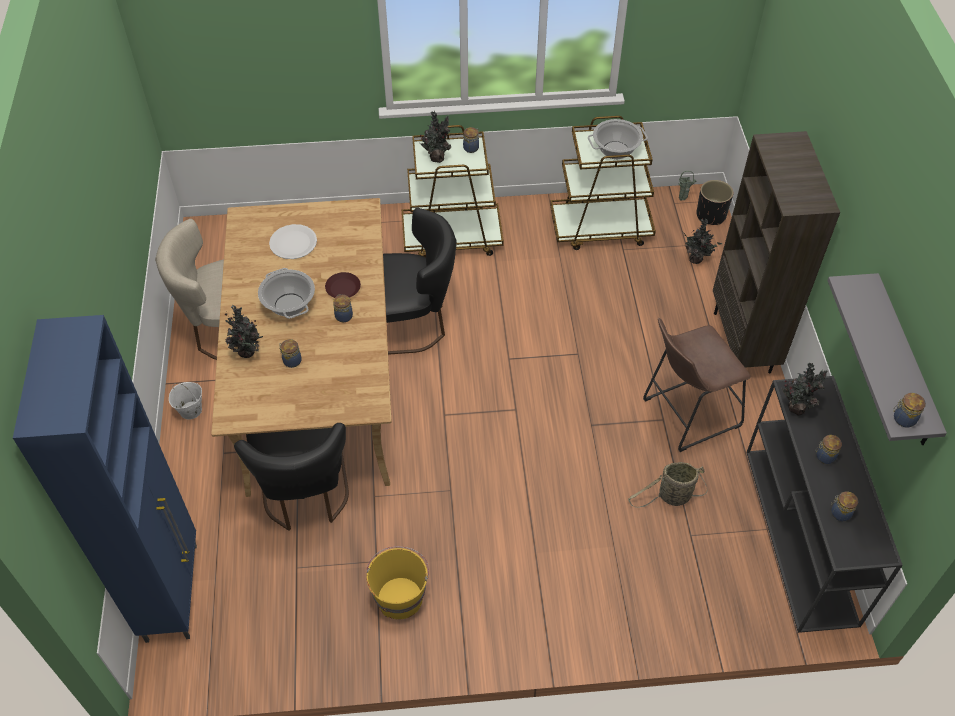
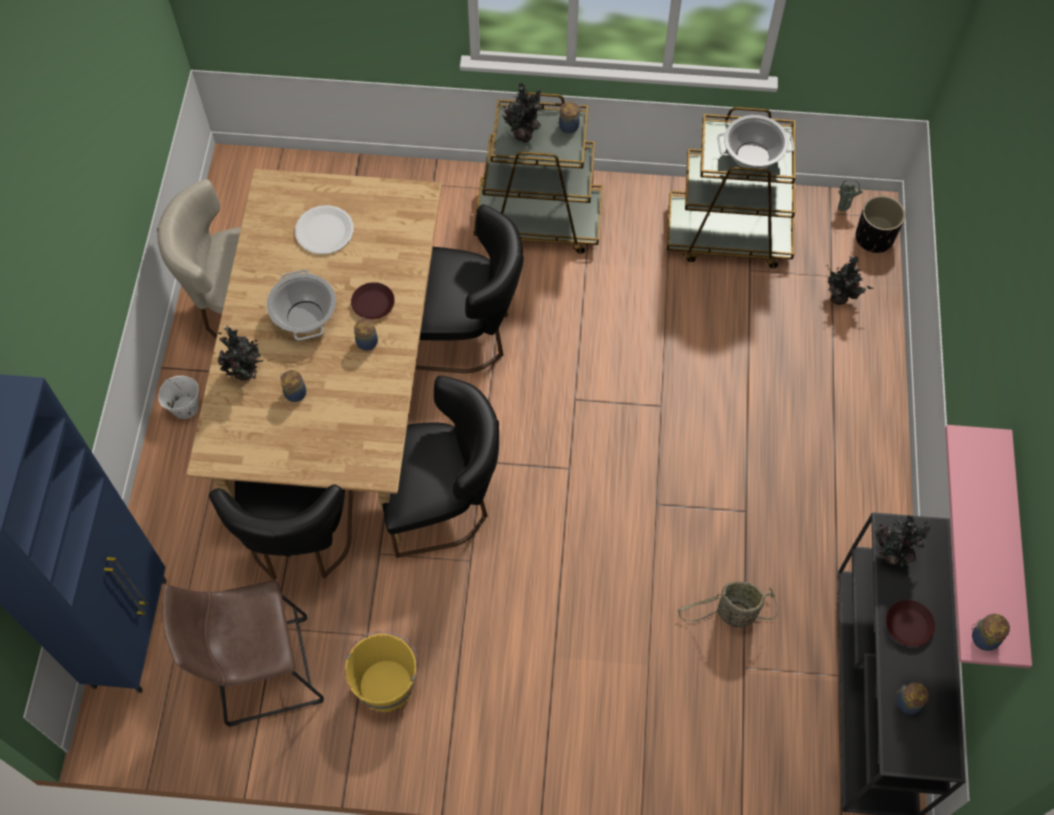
camera: 10 degrees right, 10 degrees up
brown stool [643,318,751,452] -> brown stool moved to [163,581,324,727]
brown bookcase [713,131,840,373] -> none
jar [816,435,842,464] -> brown plate [886,600,935,647]
grey shelf [827,273,947,445] -> pink shelf [945,425,1032,668]
none -> black chair [382,376,499,558]

